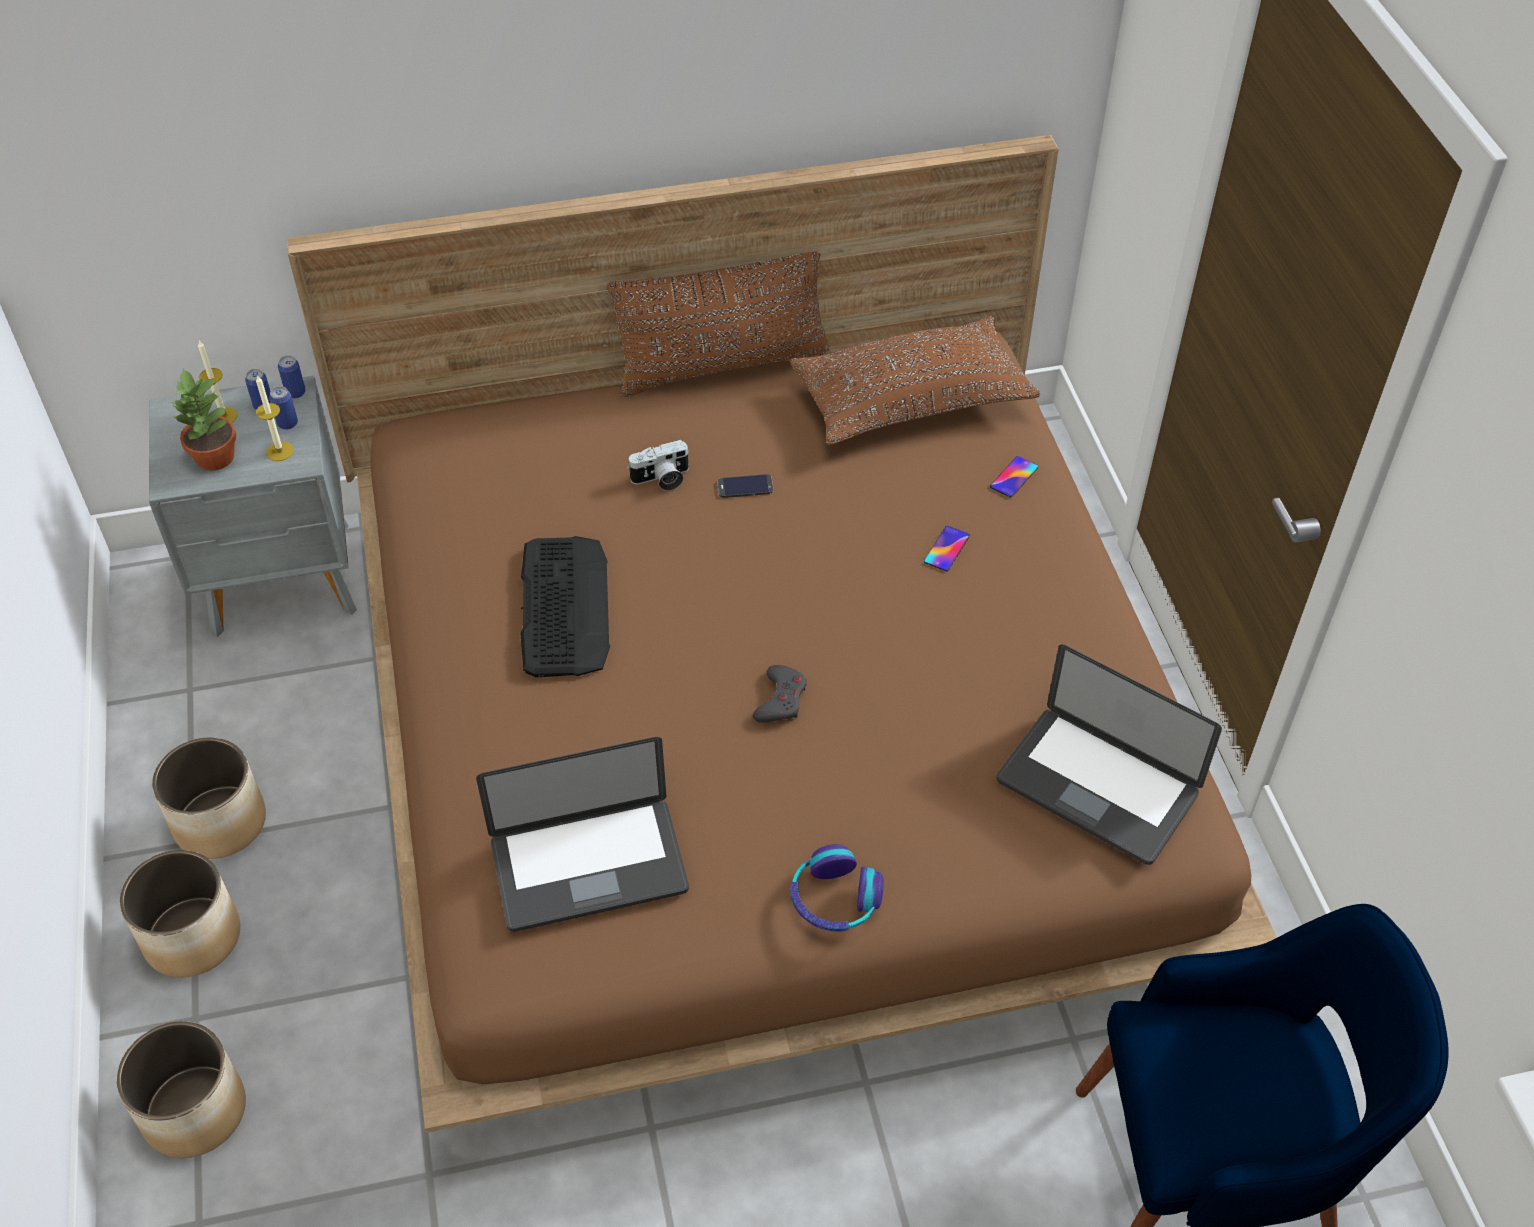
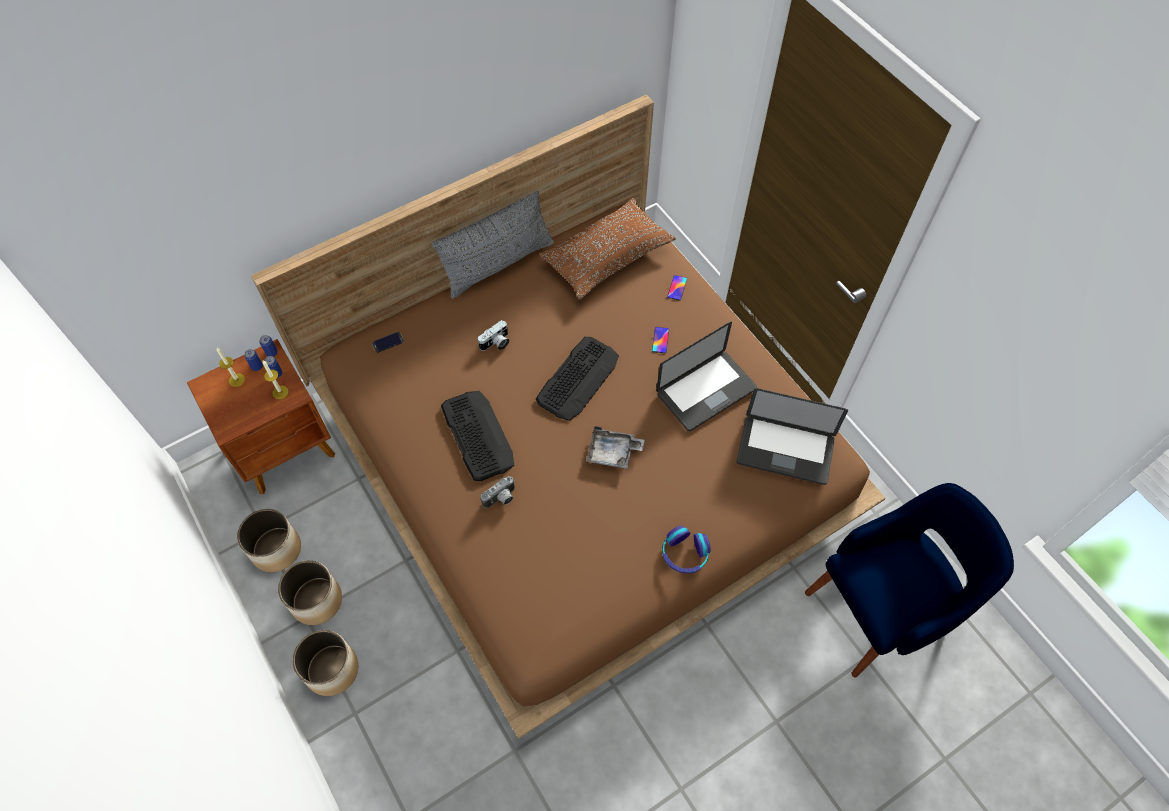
camera: 20 degrees left, 10 degrees up
planter [116,1021,246,1158] -> planter moved to [237,509,301,572]
grey nightstand [149,376,357,637] -> brown nightstand [187,339,335,494]
potted plant [171,368,236,471] -> none
laptop [476,737,689,932] -> laptop moved to [656,322,757,431]
brown pillow [607,251,831,397] -> grey pillow [432,191,554,299]
phone [717,474,773,498] -> phone moved to [372,332,404,353]
grey game controller [753,665,807,723] -> grey tray [587,426,645,469]
none -> camera [481,476,515,508]
none -> keyboard [536,337,619,421]

